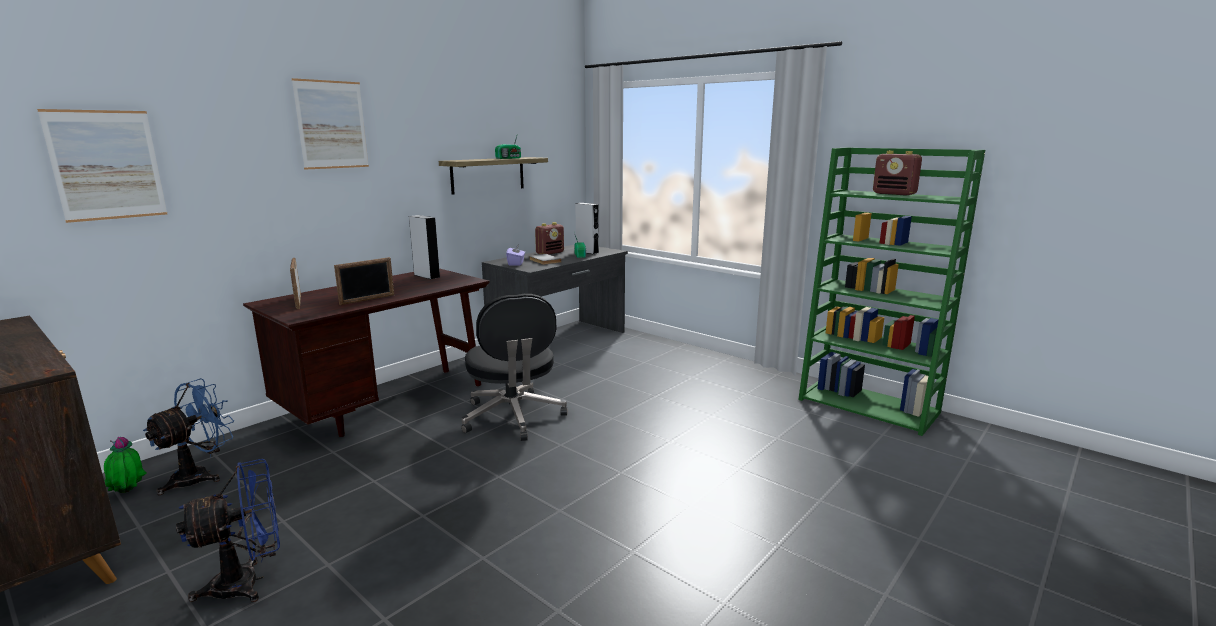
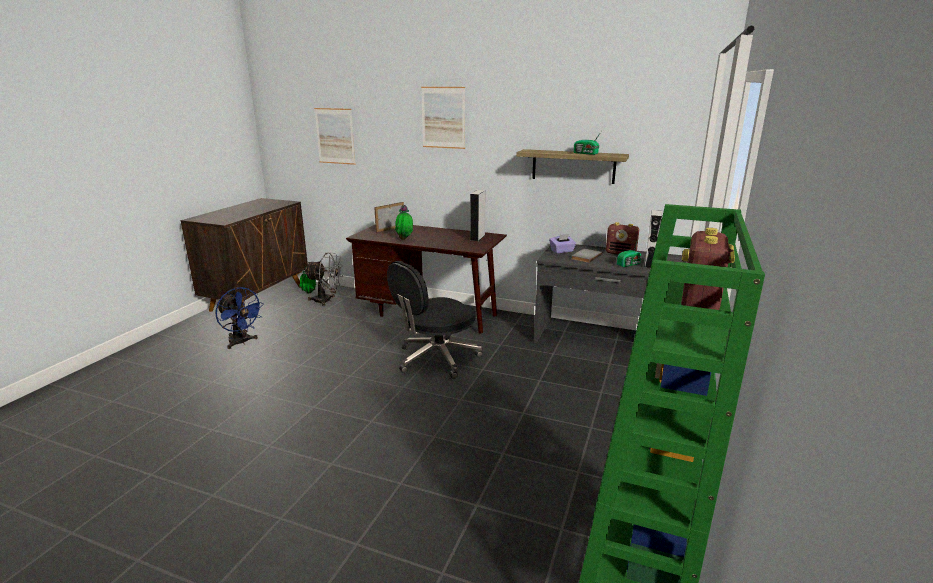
camera: 70 degrees right, 5 degrees up
blue fan [143,378,234,495] -> grey fan [305,252,343,306]
picture frame [334,257,394,305] -> potted plant [395,205,413,240]

